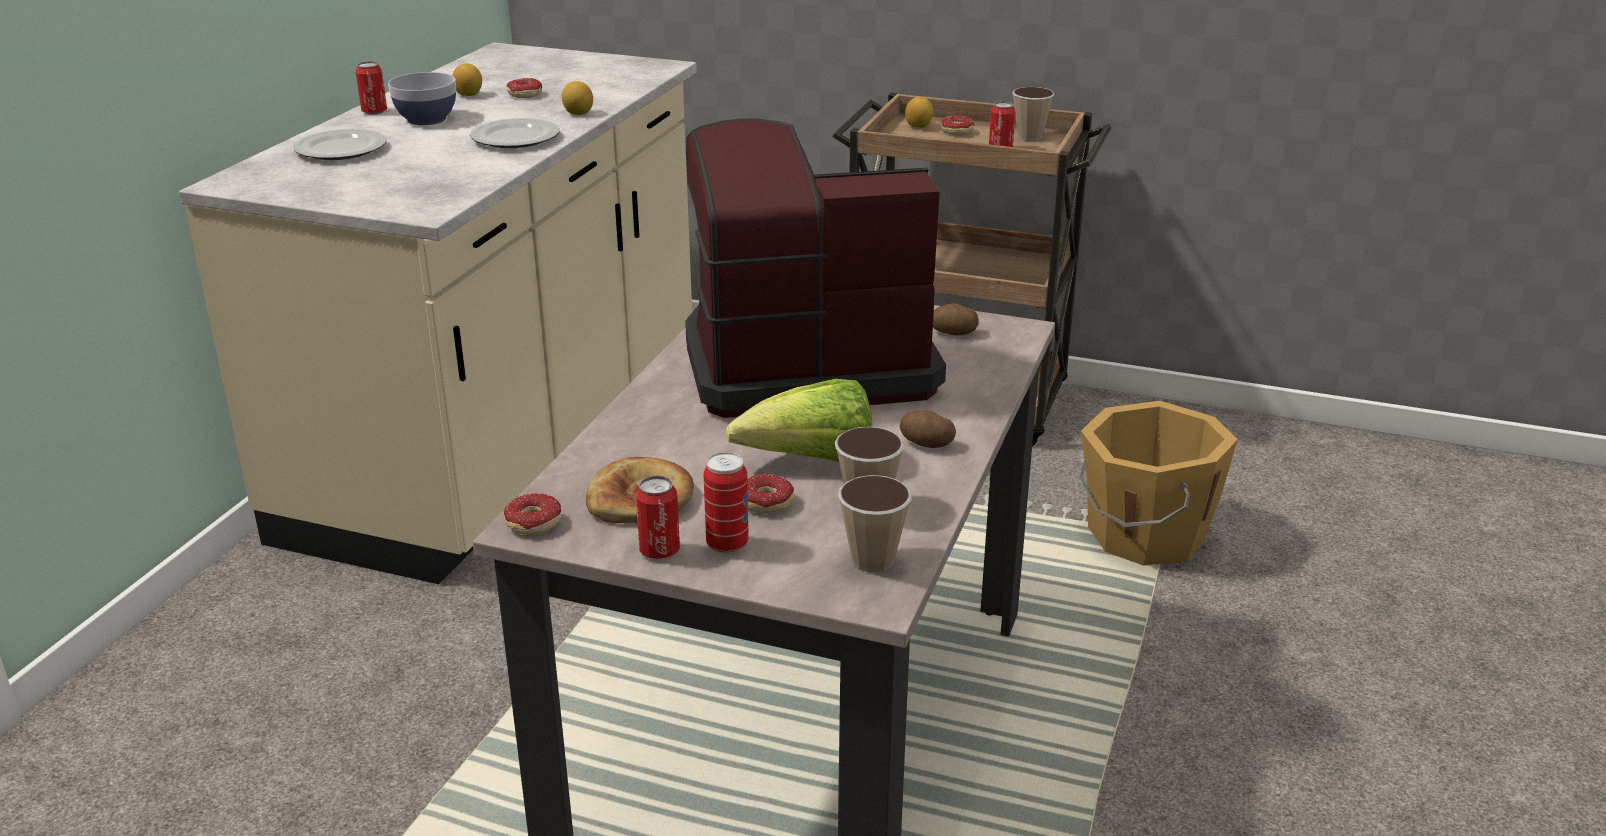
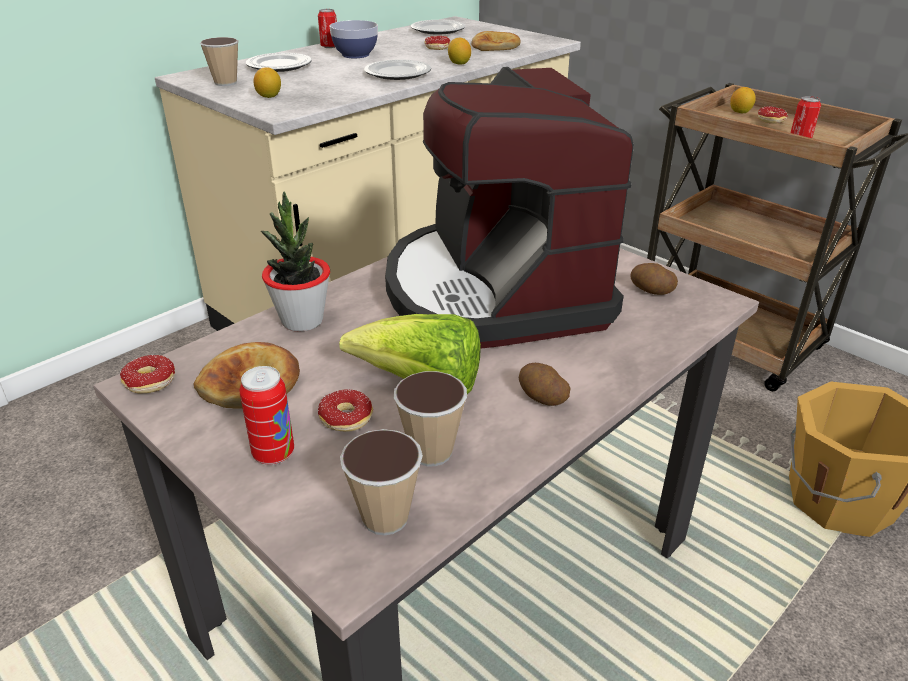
camera: 25 degrees right, 5 degrees up
lemon [452,63,482,96] -> lemon moved to [253,67,281,98]
can [636,475,680,559] -> none
coffee machine [685,119,946,418] -> coffee machine turned 120 degrees counterclockwise [385,67,634,348]
cup [1012,87,1054,141] -> cup moved to [200,37,238,86]
none -> potted plant [261,191,330,331]
none -> plate [411,20,466,35]
none -> bread [471,31,521,51]

